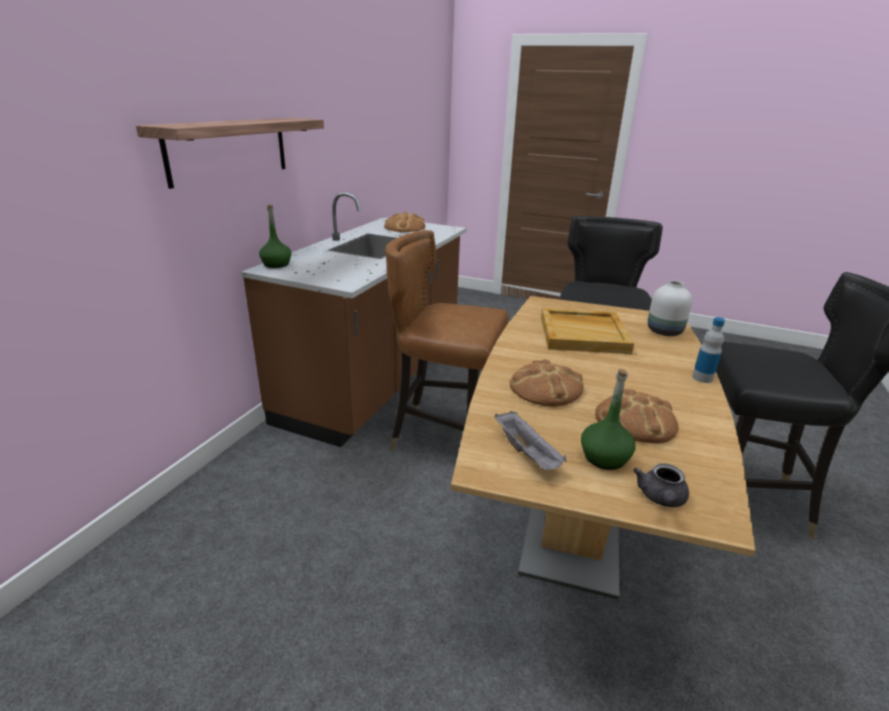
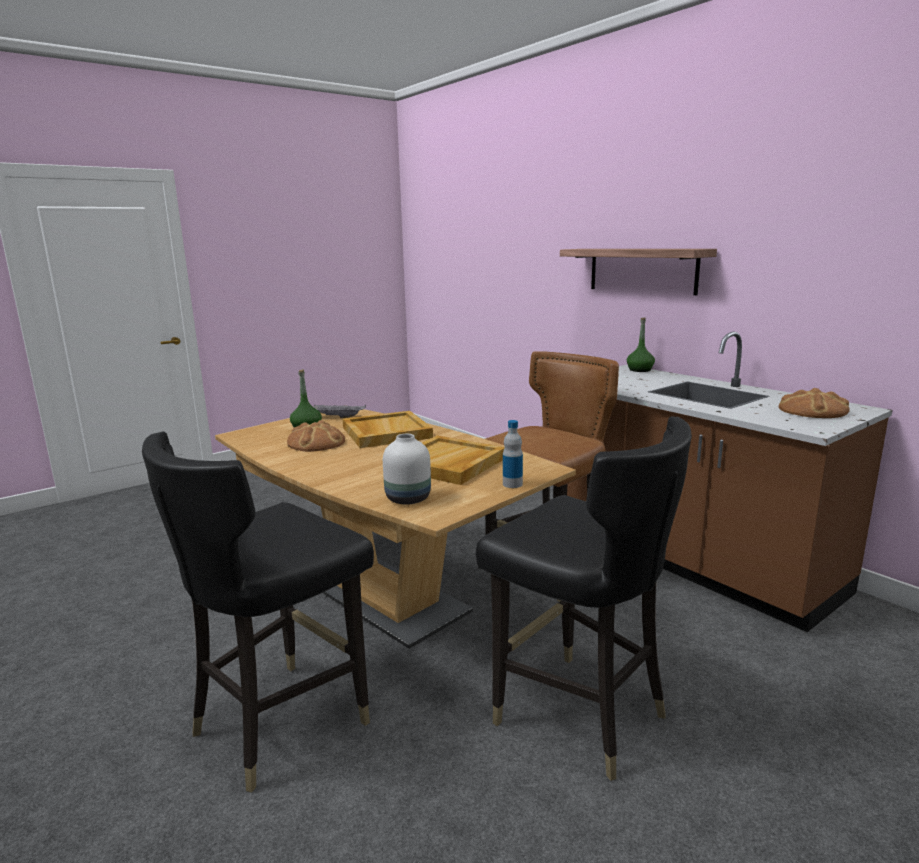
camera: 120 degrees right, 10 degrees down
bread [510,359,583,407] -> beige tray [343,411,433,448]
grey teapot [633,463,689,507] -> none
bottle [692,317,725,383] -> bottle moved to [503,420,523,488]

